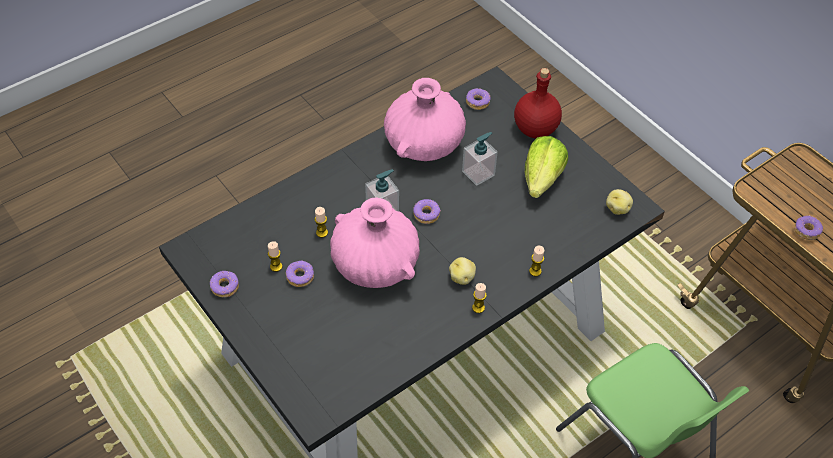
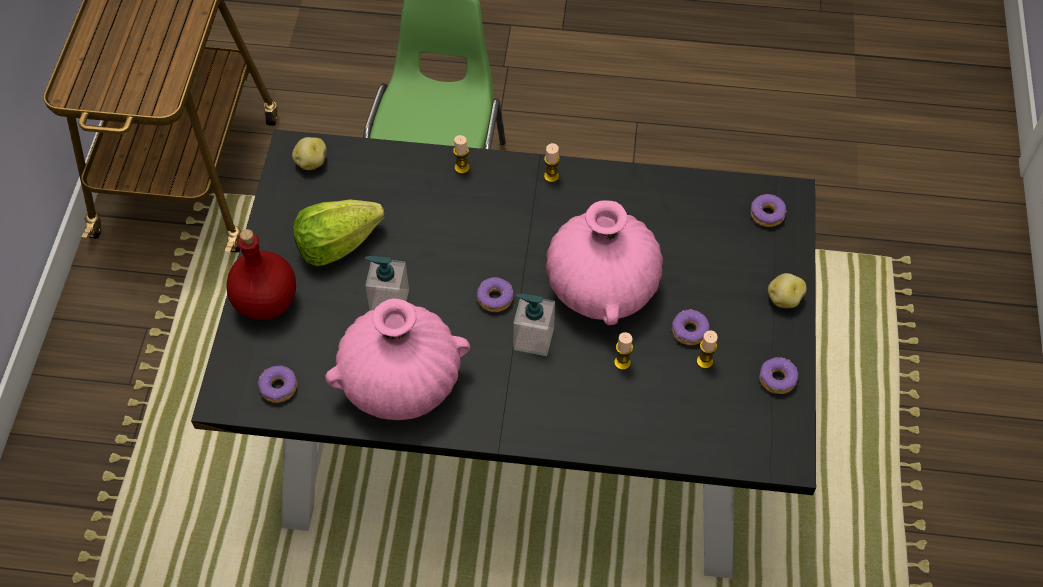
camera: 135 degrees left, 5 degrees up
potato [449,257,476,285] -> potato moved to [768,273,807,308]
donut [794,215,823,240] -> donut moved to [751,194,786,227]

